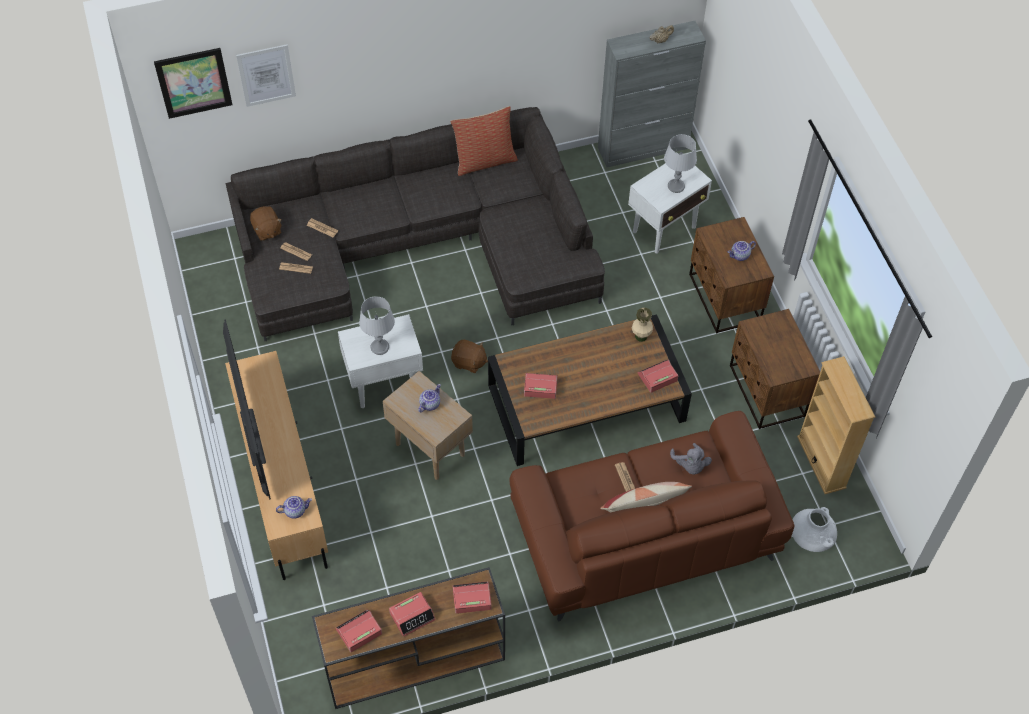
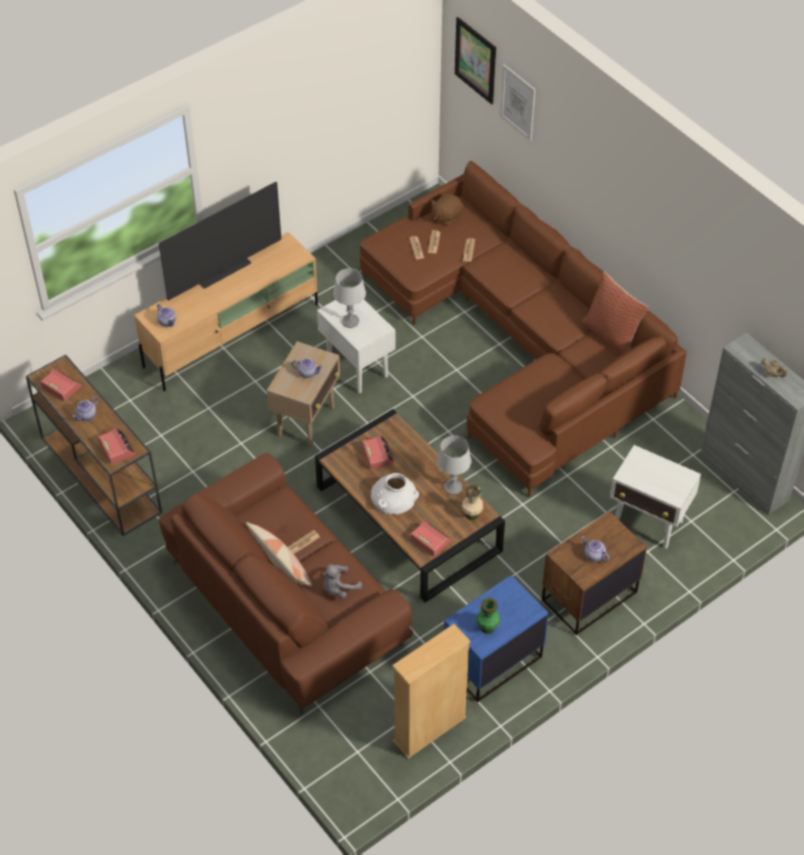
camera: 70 degrees right, 5 degrees down
grey sofa [226,107,605,341] -> brown sofa [360,161,687,497]
alarm clock [389,592,436,637] -> teapot [73,397,98,421]
brown plush toy [451,339,488,373] -> none
grey table lamp [664,134,697,193] -> grey table lamp moved to [437,436,471,495]
brown nightstand [730,309,820,429] -> blue nightstand [444,575,549,702]
white vase [792,507,837,552] -> white vase moved to [371,473,419,515]
none -> green vase [477,598,500,634]

